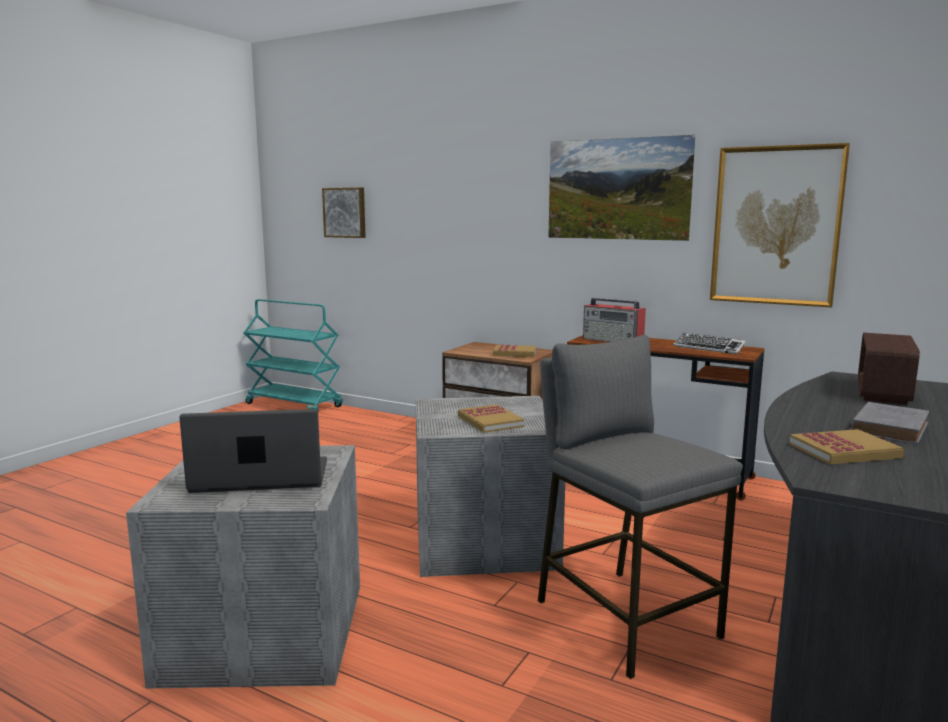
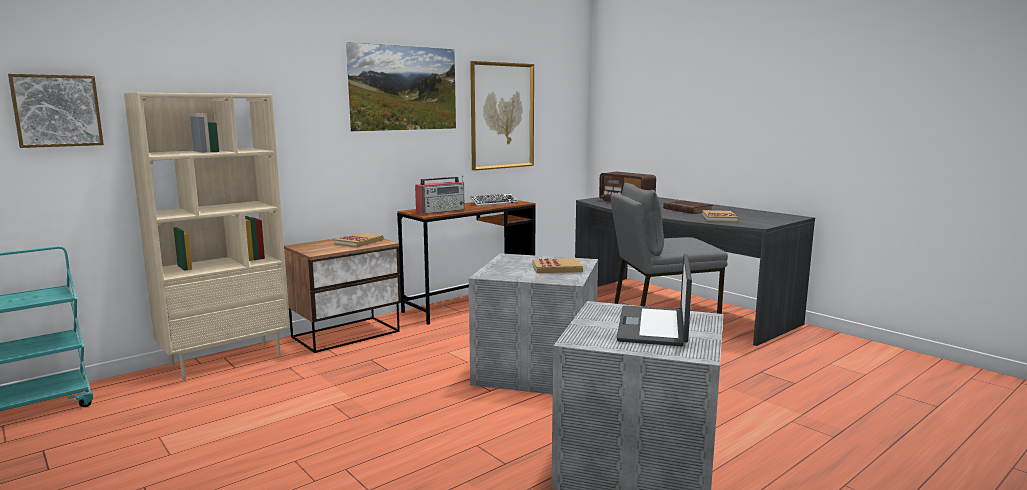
camera: 70 degrees left, 0 degrees up
grey book [850,402,929,444] -> brown book [663,200,713,214]
none -> beige bookcase [124,93,290,380]

